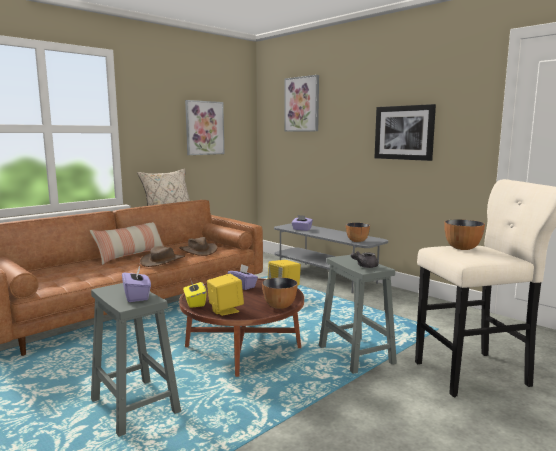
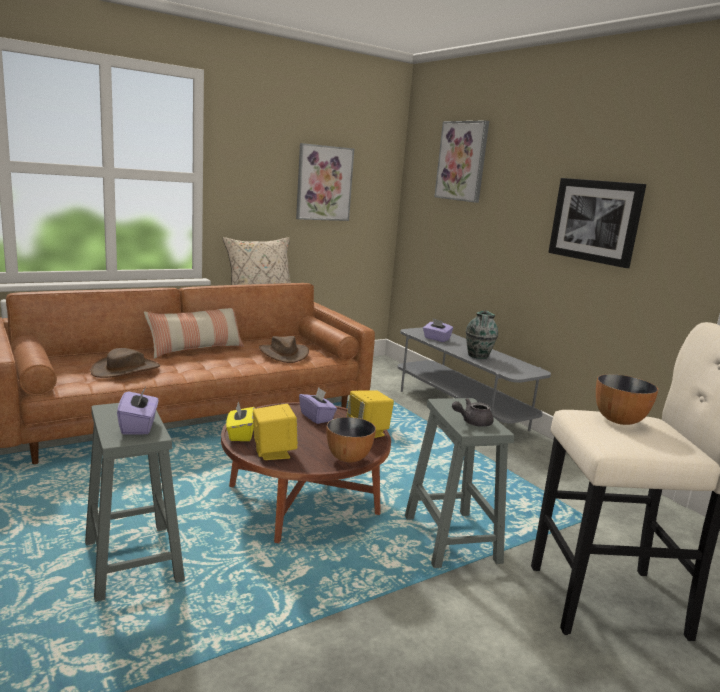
camera: 10 degrees right, 5 degrees up
brown hat [140,246,185,267] -> brown hat moved to [90,348,160,378]
bowl [346,223,370,242] -> none
none -> vase [466,310,498,359]

